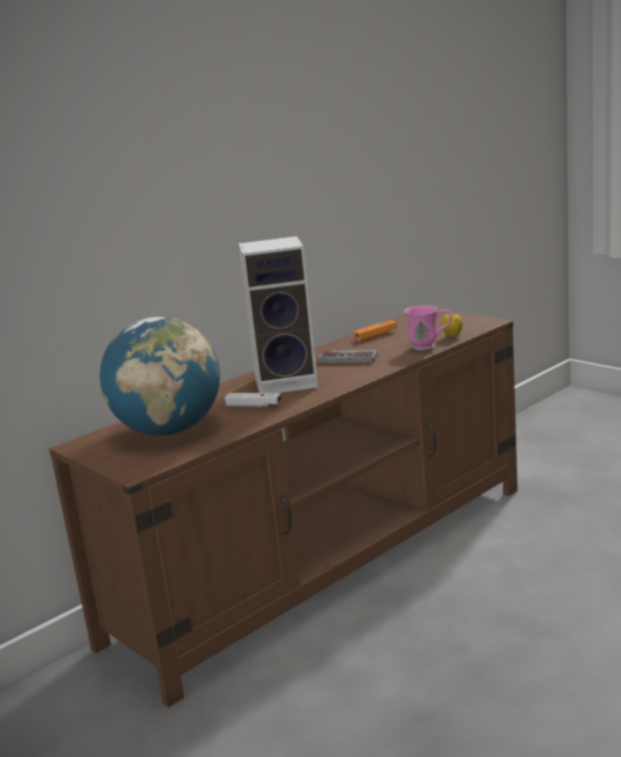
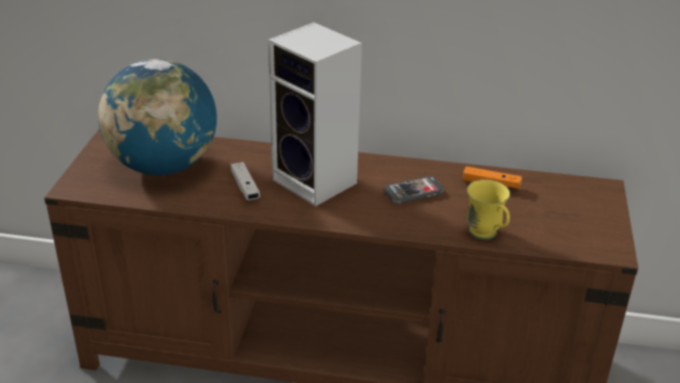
camera: 50 degrees right, 15 degrees up
game controller [318,350,378,363] -> phone [384,176,444,204]
pink mug [404,305,452,351] -> yellow mug [467,180,510,240]
apple [442,313,463,337] -> none

